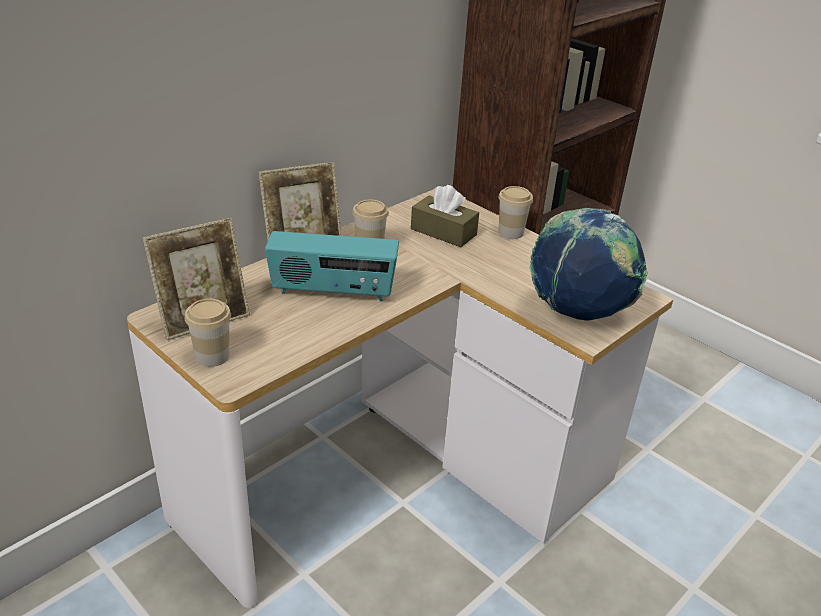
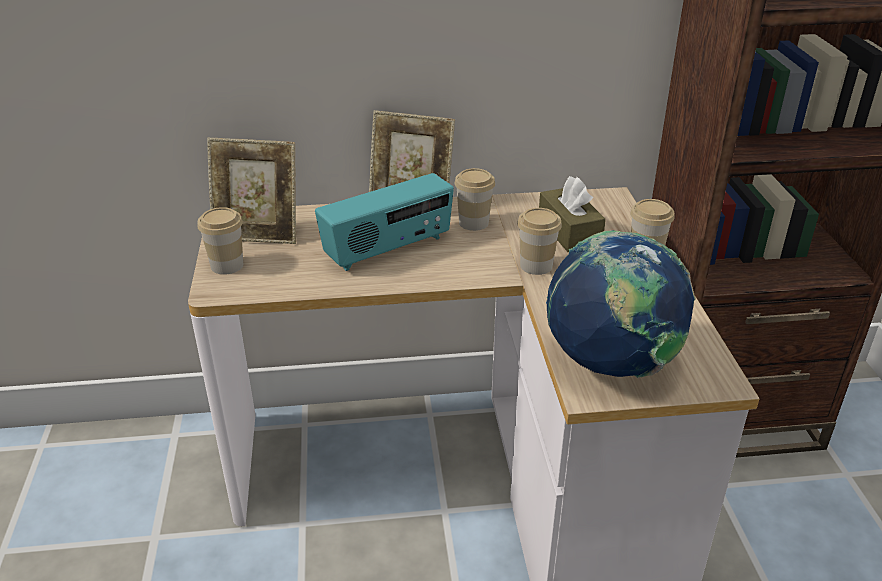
camera: 40 degrees right, 0 degrees up
radio [265,231,399,301] -> radio turned 75 degrees counterclockwise [315,173,454,271]
none -> cup [517,208,562,275]

